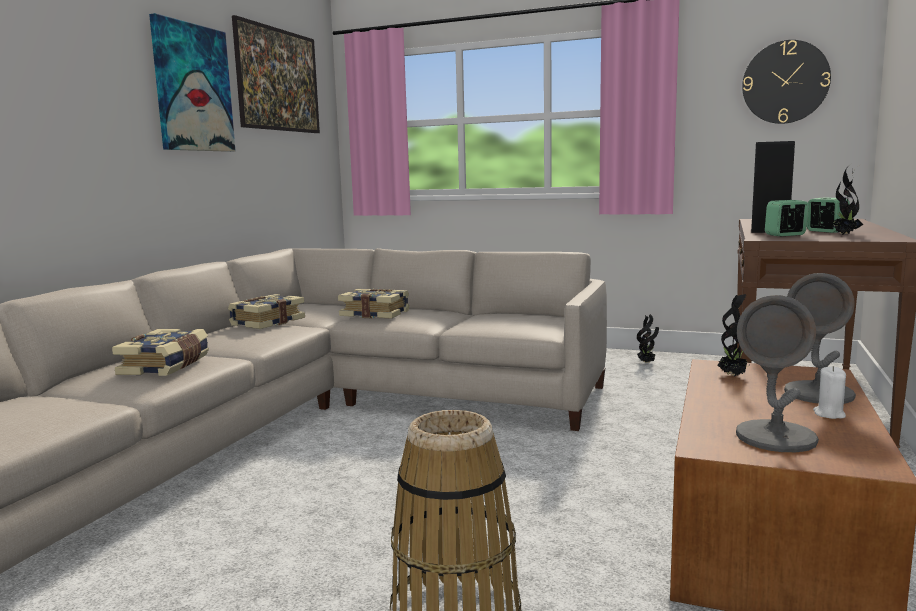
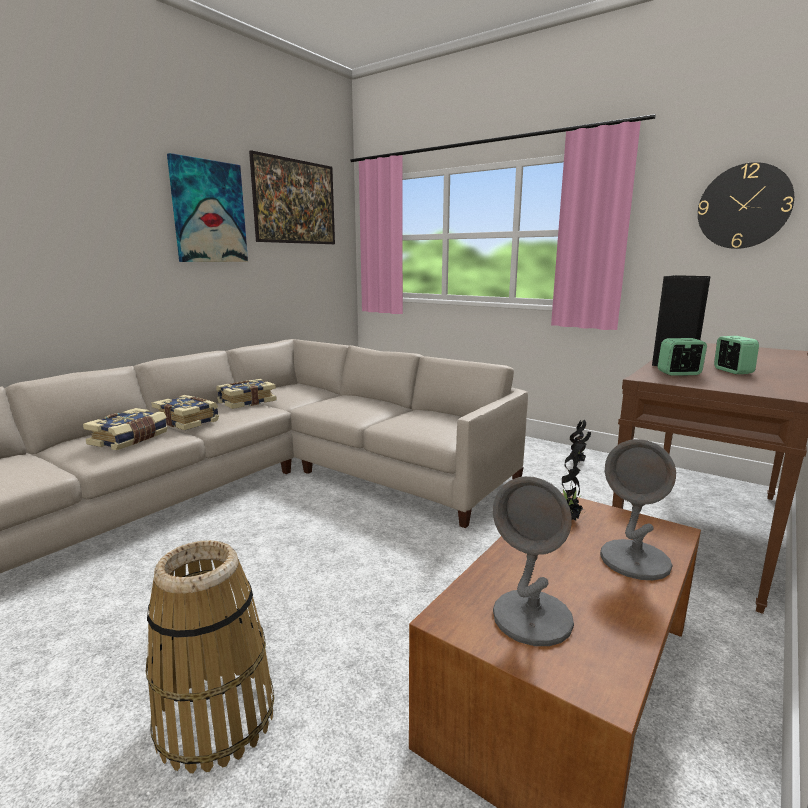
camera: 15 degrees right, 5 degrees up
book [338,288,409,319] -> book moved to [151,395,219,430]
white candle [813,366,846,419] -> none
potted plant [832,163,863,235] -> none

